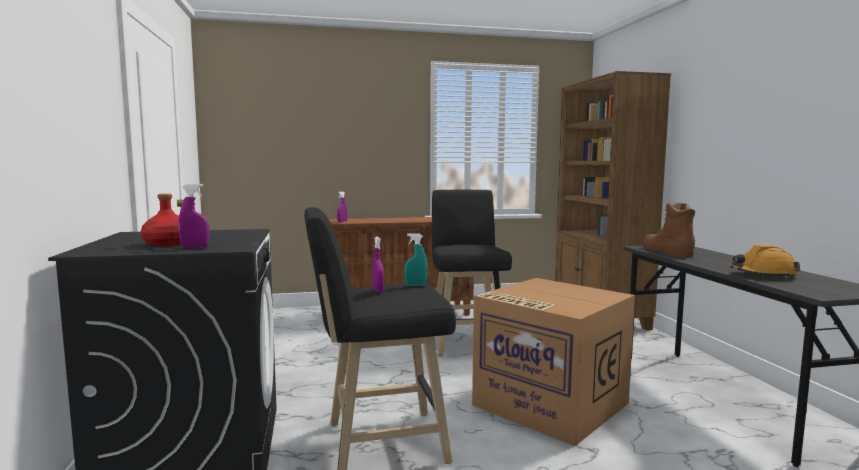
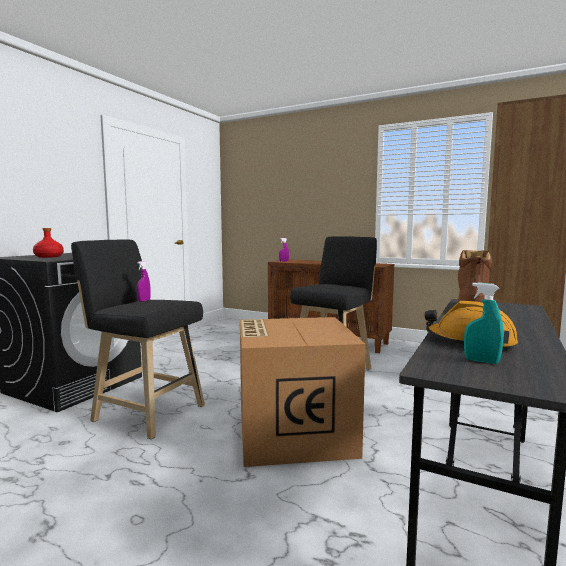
camera: 40 degrees right, 0 degrees up
purple spray bottle [179,183,210,248] -> none
turquoise spray bottle [404,233,428,286] -> turquoise spray bottle moved to [464,282,504,364]

